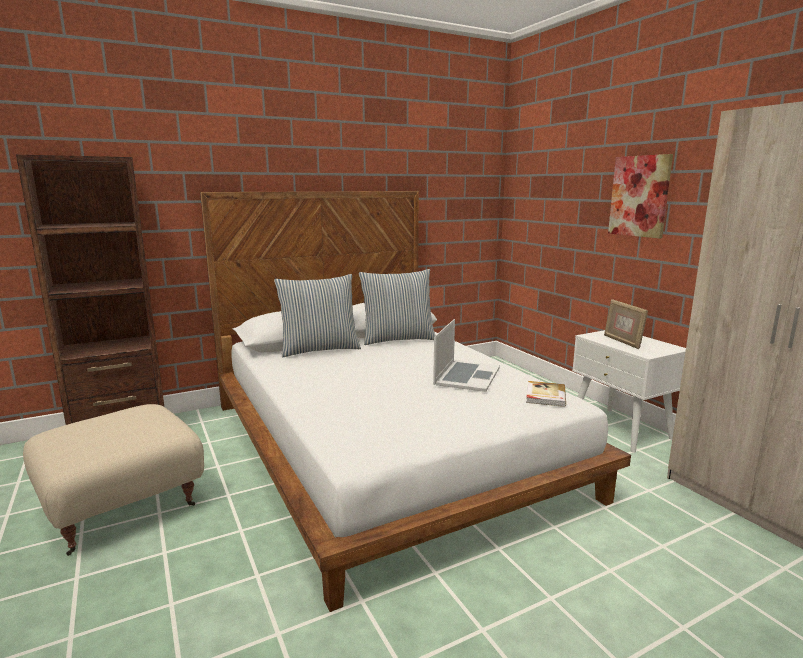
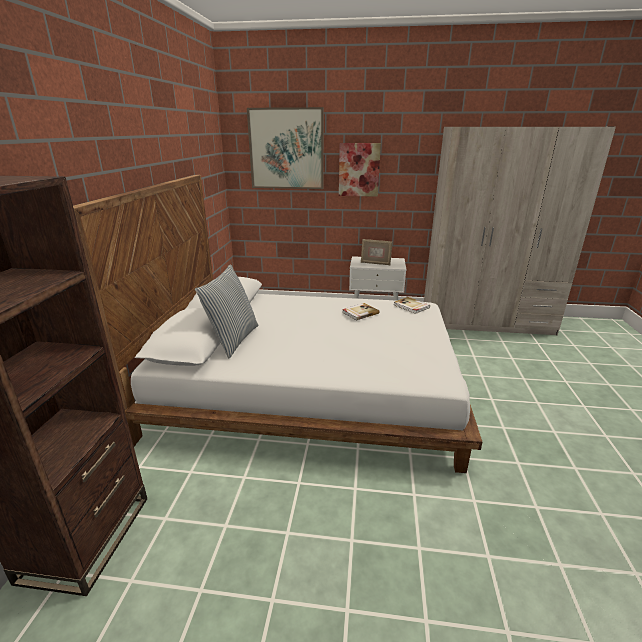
camera: 55 degrees left, 10 degrees up
beige ottoman [23,404,204,556] -> none
pillow [359,269,436,345] -> none
laptop [433,319,500,392] -> book [342,303,380,321]
none -> picture [247,107,324,189]

